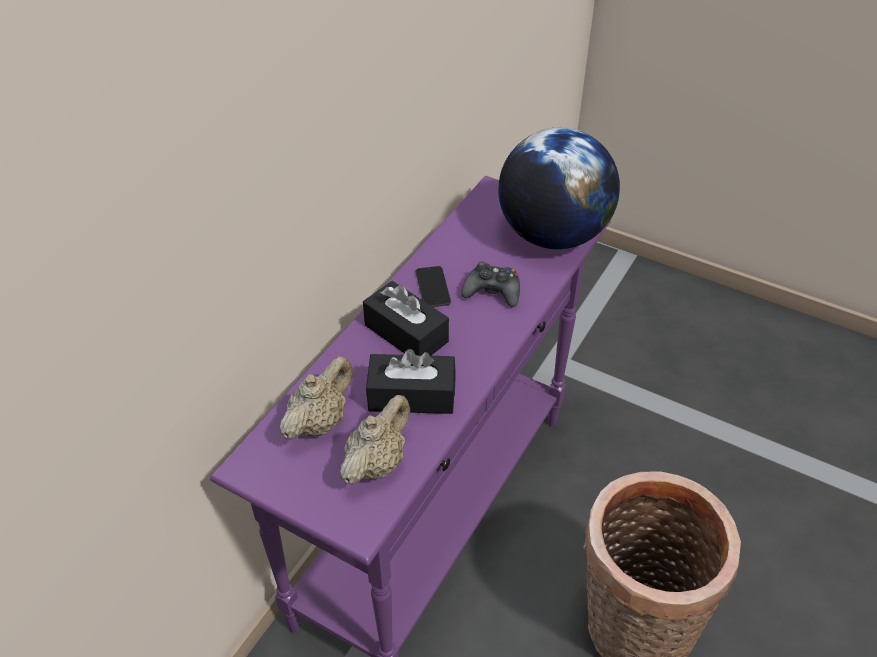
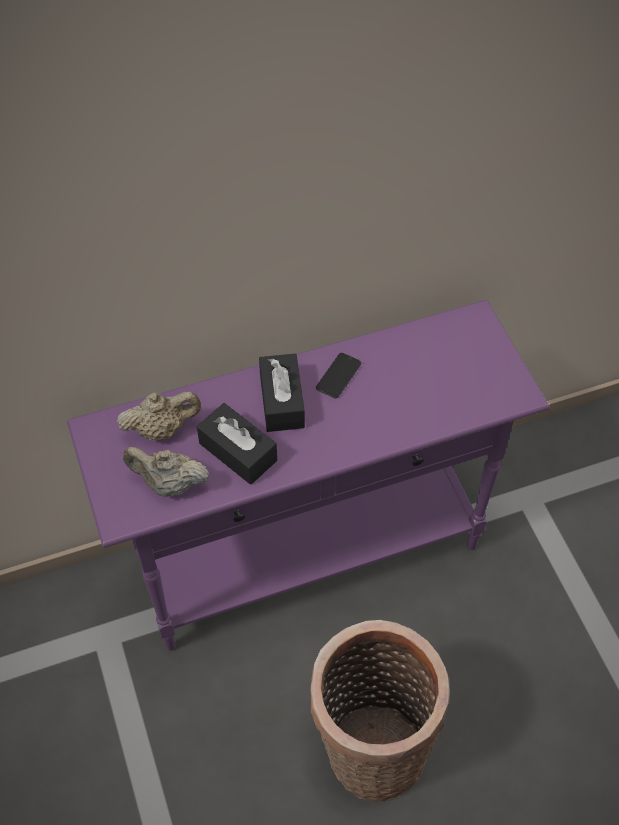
camera: 40 degrees right, 10 degrees up
beige teapot [340,395,410,485] -> beige teapot turned 150 degrees counterclockwise [123,447,209,497]
black game controller [461,262,520,307] -> none
globe [498,127,620,249] -> none

